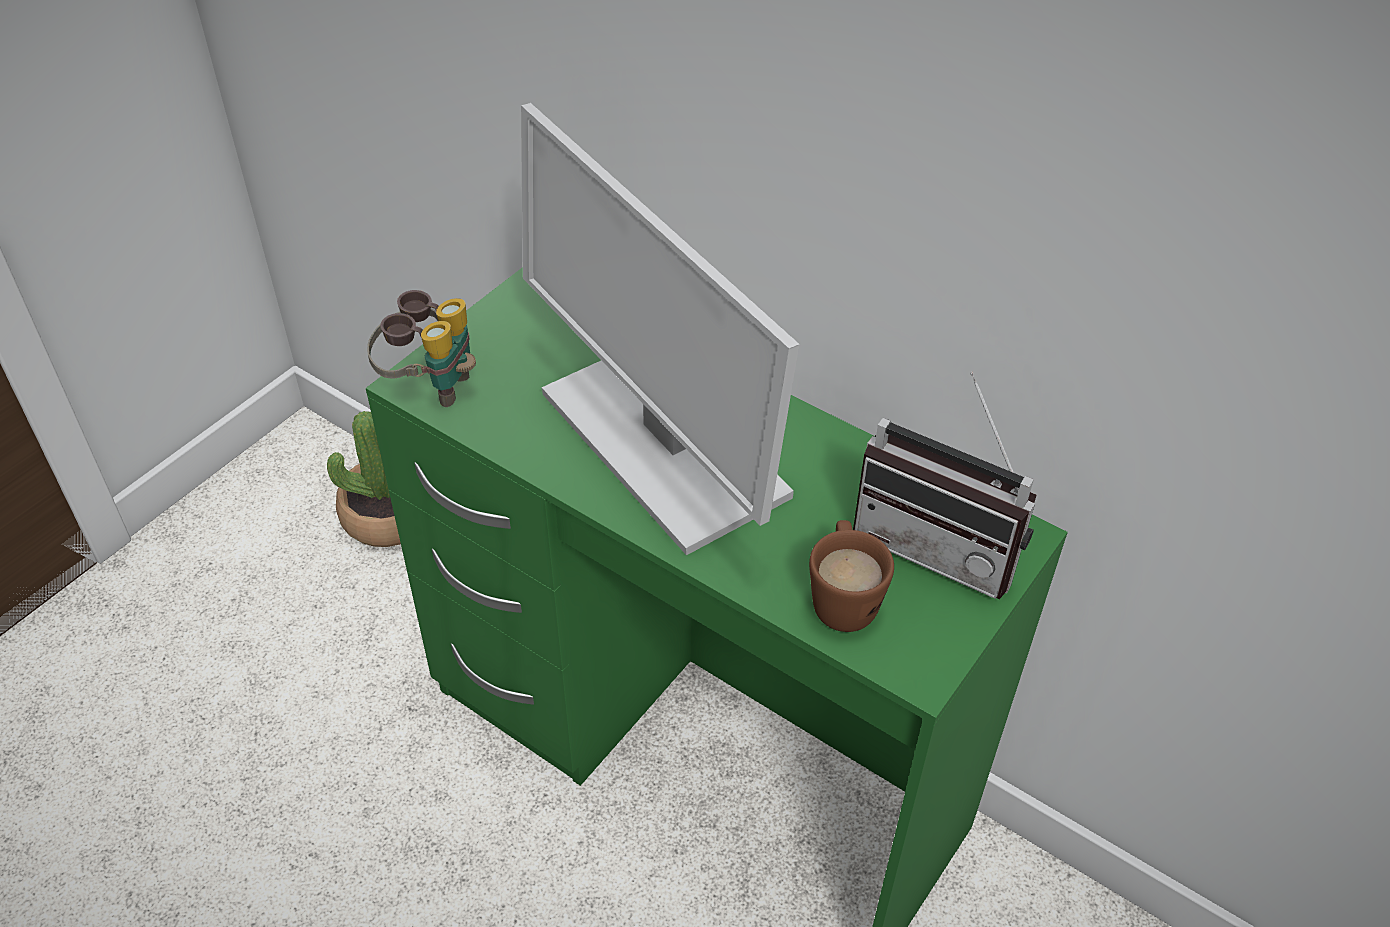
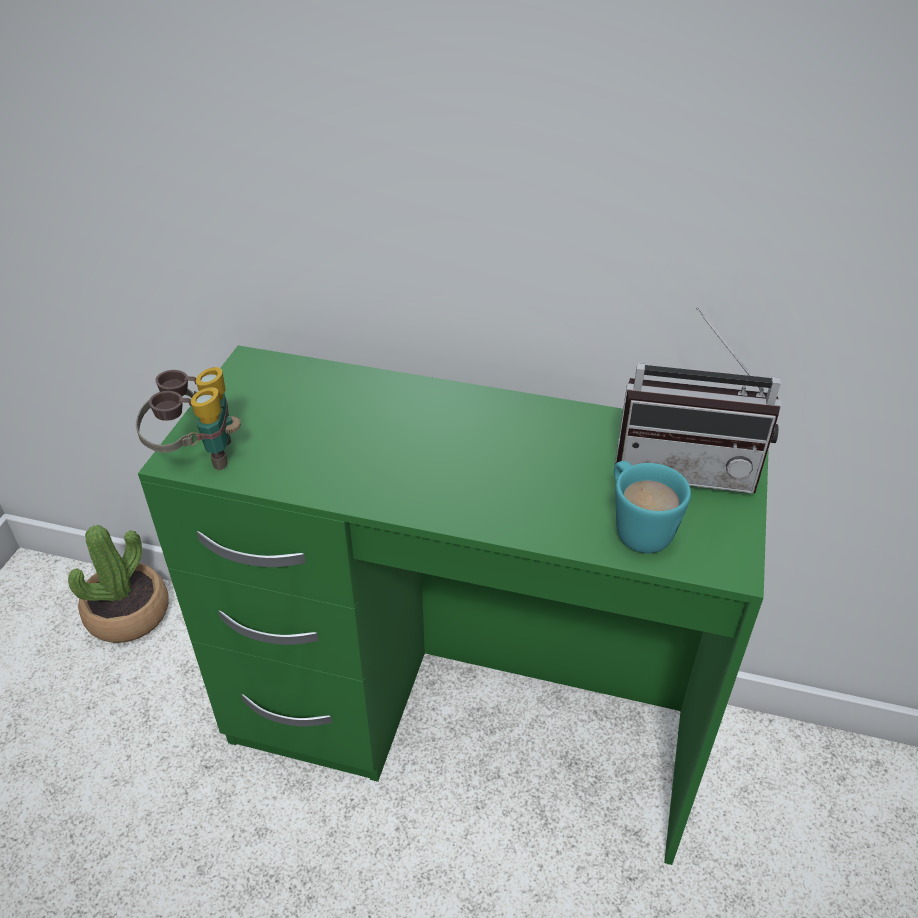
camera: 20 degrees left, 5 degrees down
monitor [521,103,799,555] -> none
brown mug [809,520,894,632] -> turquoise mug [614,461,691,553]

